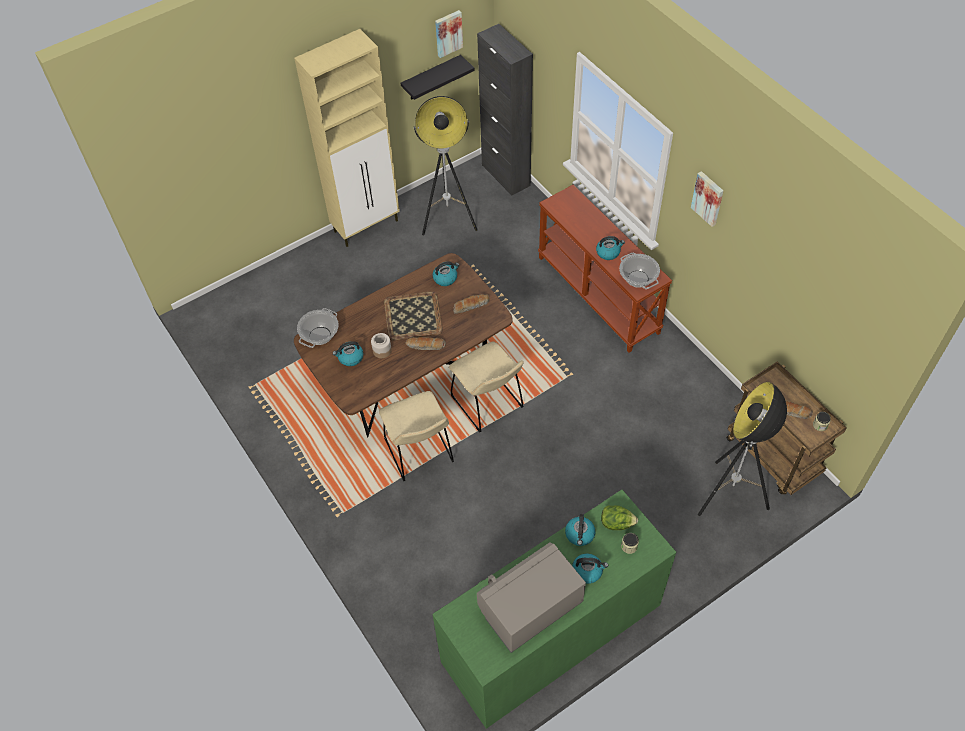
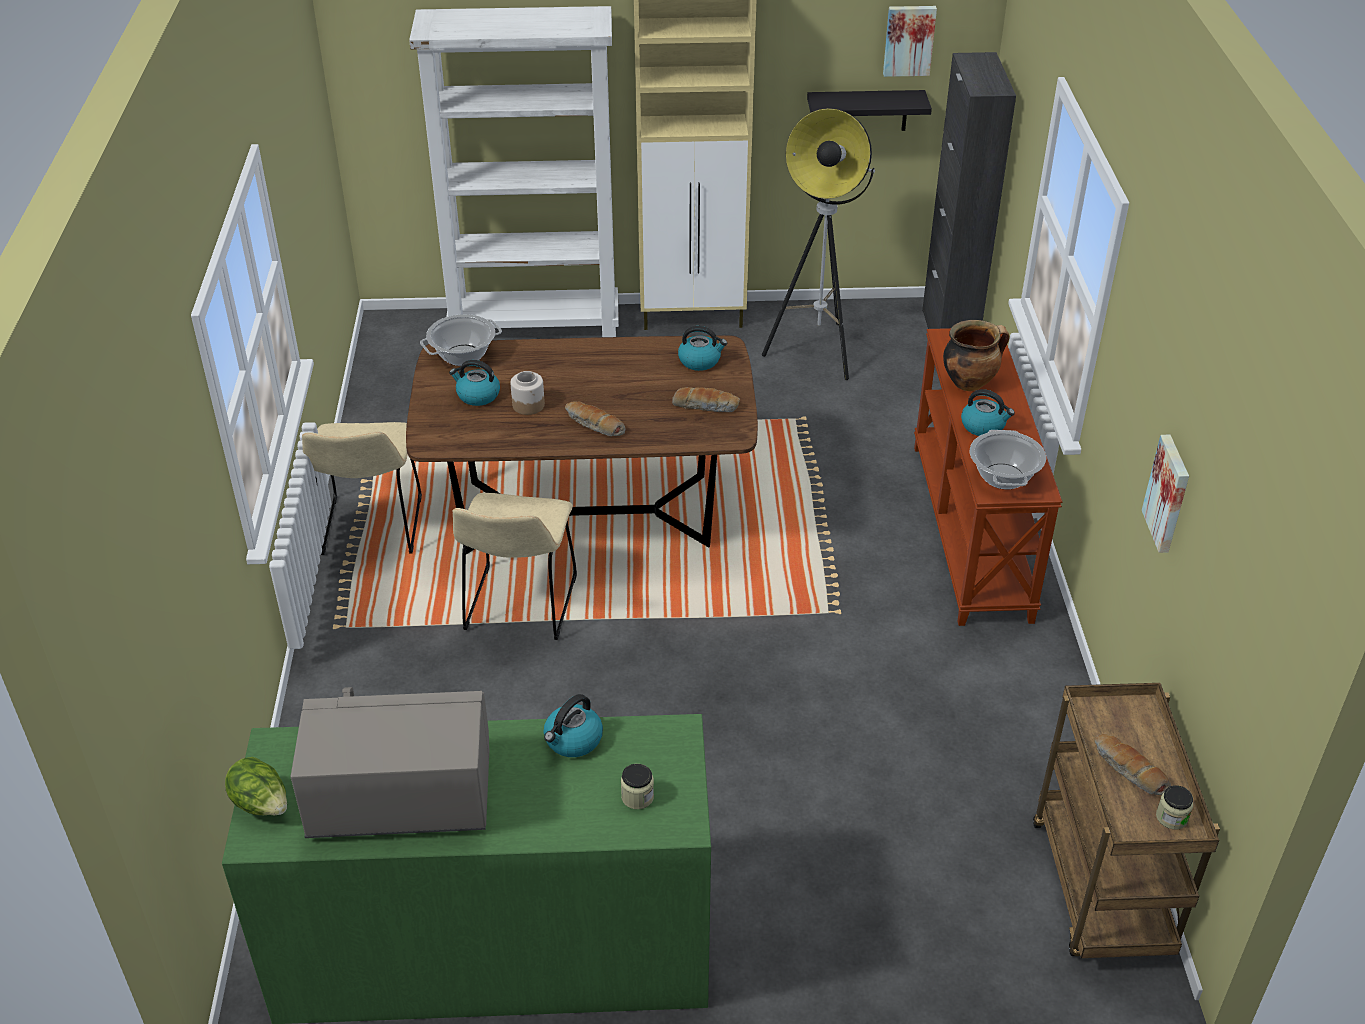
camera: 30 degrees right, 15 degrees down
tray [384,291,443,341] -> none
beige chair [449,341,524,433] -> beige chair moved to [302,422,422,555]
kettle [572,553,608,584] -> none
lettuce [601,505,638,530] -> lettuce moved to [225,757,287,815]
picture [691,171,723,227] -> picture moved to [1142,435,1189,553]
floor lamp [698,382,787,516] -> none
none -> white bookcase [409,6,619,337]
none -> cooking pot [943,320,1010,391]

